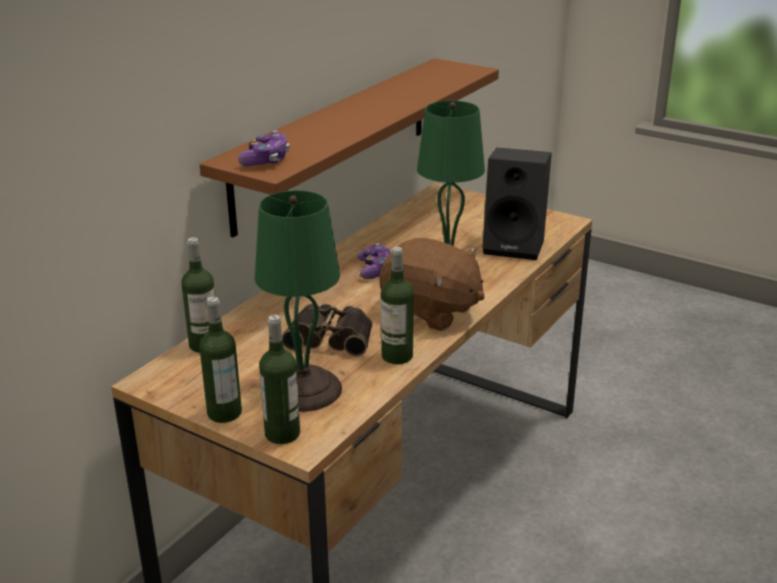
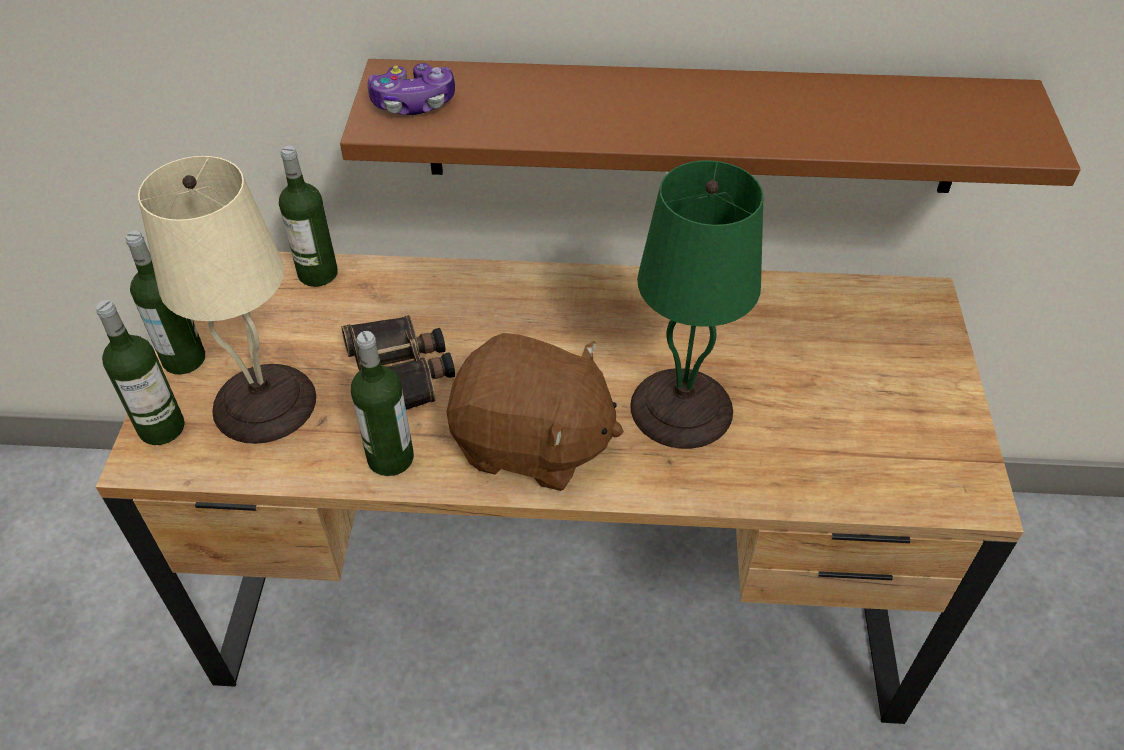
camera: 60 degrees right, 20 degrees up
green table lamp [255,190,342,412] -> beige table lamp [138,156,316,444]
game controller [357,243,391,279] -> none
brown plush toy [379,238,485,331] -> brown plush toy turned 75 degrees counterclockwise [446,333,624,491]
black speaker [482,148,552,260] -> none

